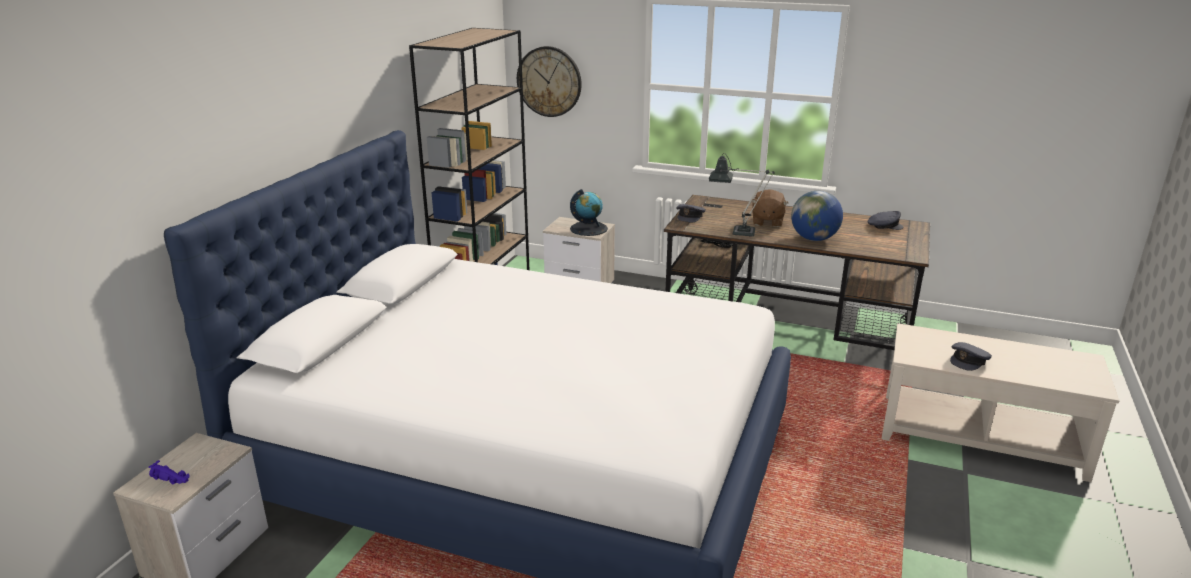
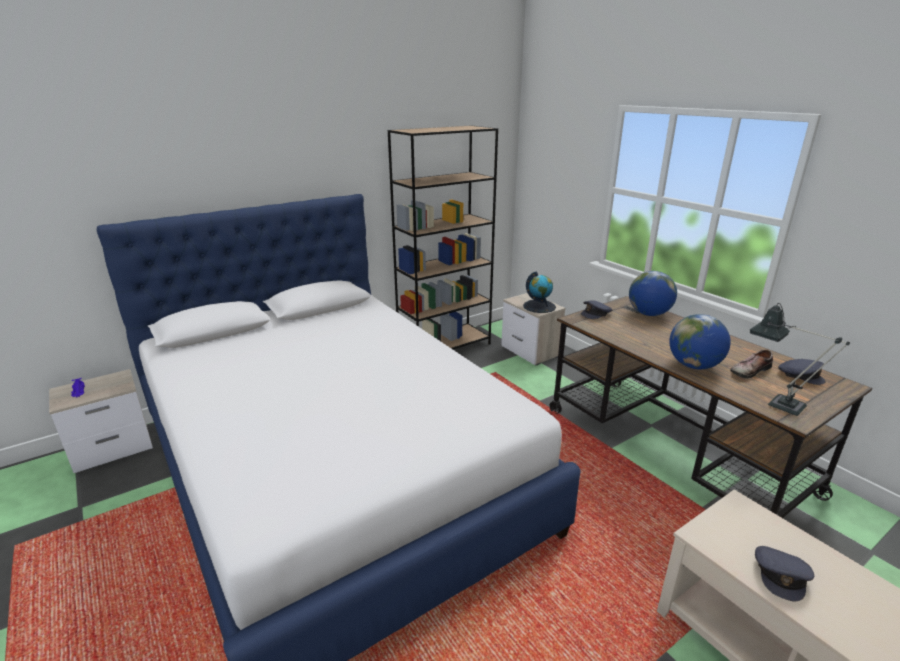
camera: 35 degrees right, 0 degrees up
wall clock [517,46,582,117] -> none
table lamp [709,153,775,237] -> table lamp moved to [750,303,850,416]
brown plush toy [752,189,788,227] -> none
grey cap [950,342,992,371] -> grey cap turned 60 degrees counterclockwise [755,546,814,601]
none -> globe [629,271,677,316]
none -> shoe [730,350,773,379]

